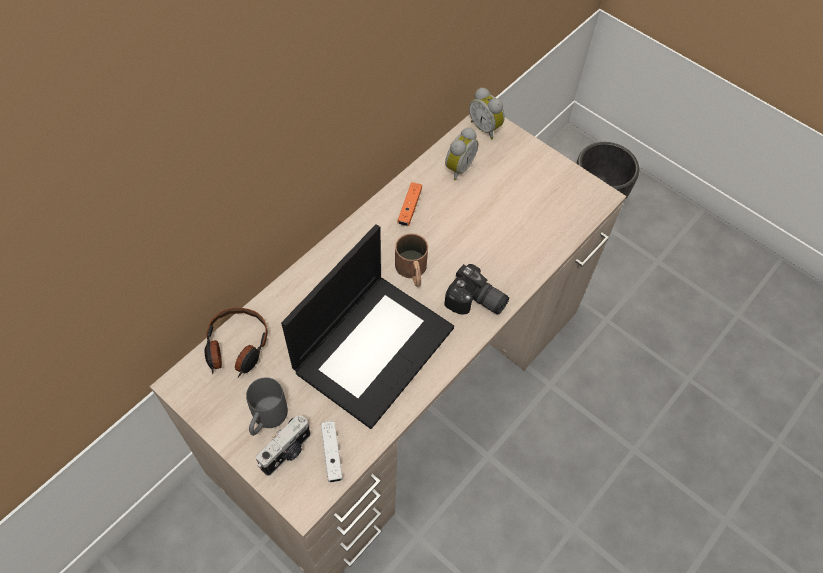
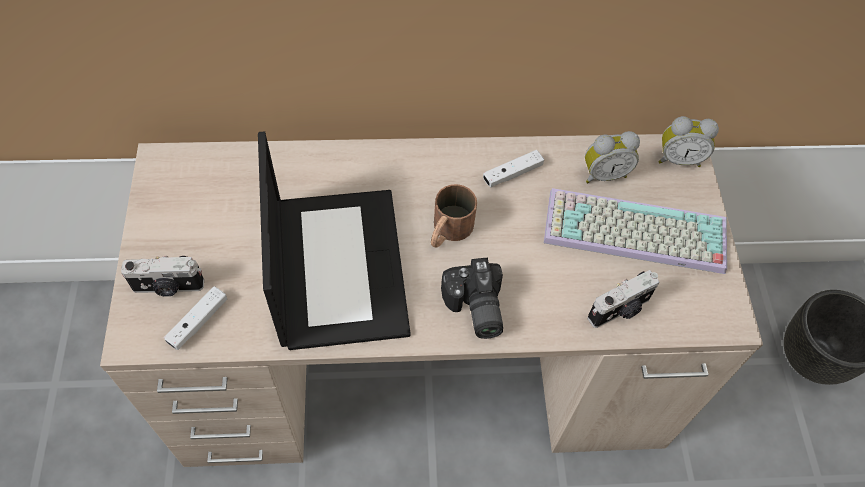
camera: 45 degrees right, 0 degrees up
headphones [204,308,268,378] -> none
grey mug [246,377,288,436] -> none
laptop [281,224,454,429] -> laptop turned 90 degrees counterclockwise [258,131,410,350]
orange game controller [397,182,422,226] -> white game controller [483,150,544,187]
alarm clock [469,88,505,139] -> alarm clock turned 90 degrees counterclockwise [659,116,719,167]
none -> keyboard [544,188,727,274]
none -> camera [587,270,660,328]

